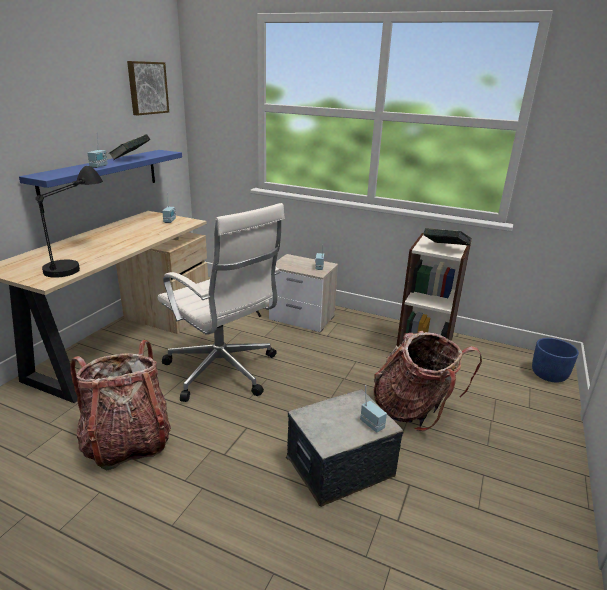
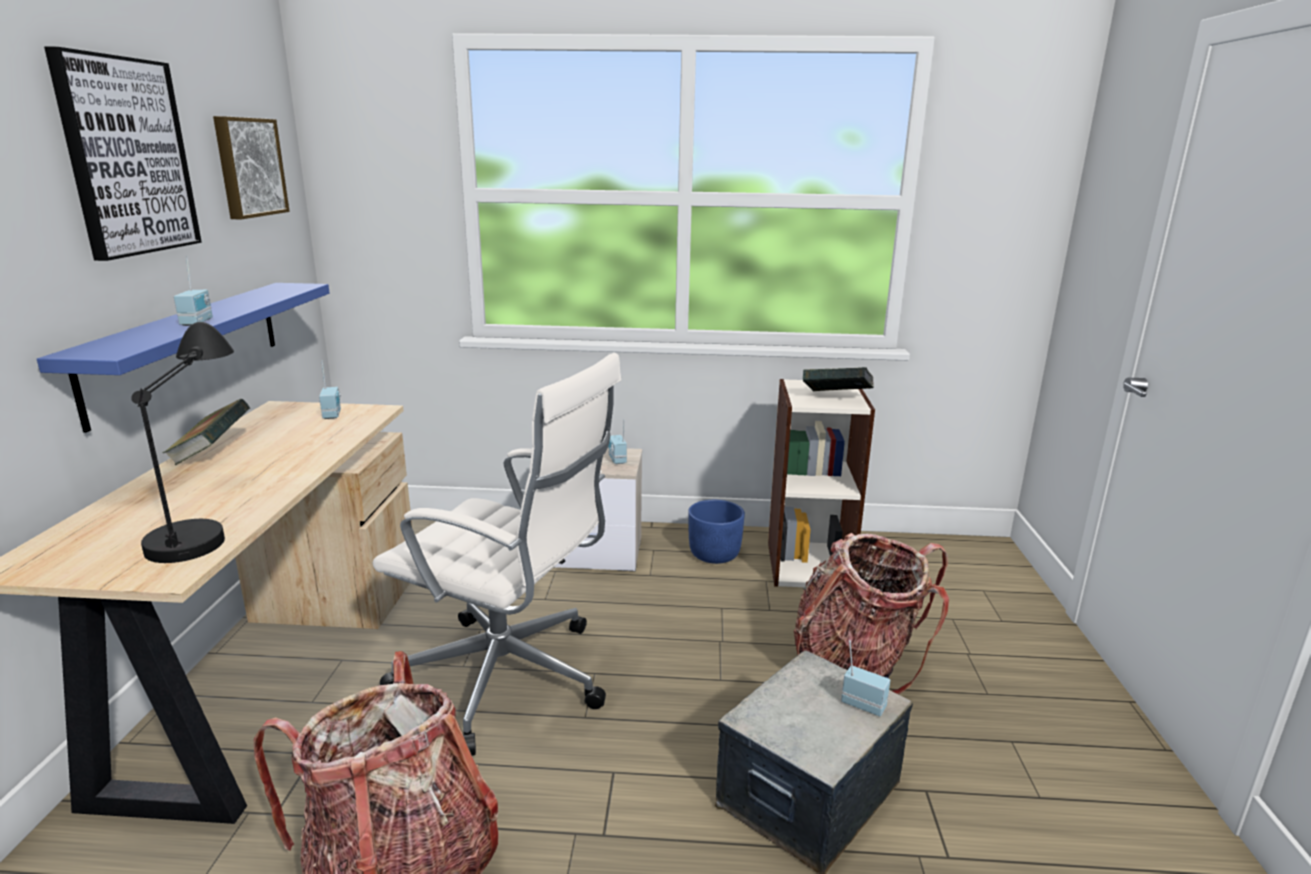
camera: 20 degrees left, 5 degrees down
book [110,134,150,160] -> book moved to [163,399,250,465]
blue planter [532,338,579,383] -> blue planter moved to [688,500,745,564]
none -> picture [44,47,202,261]

